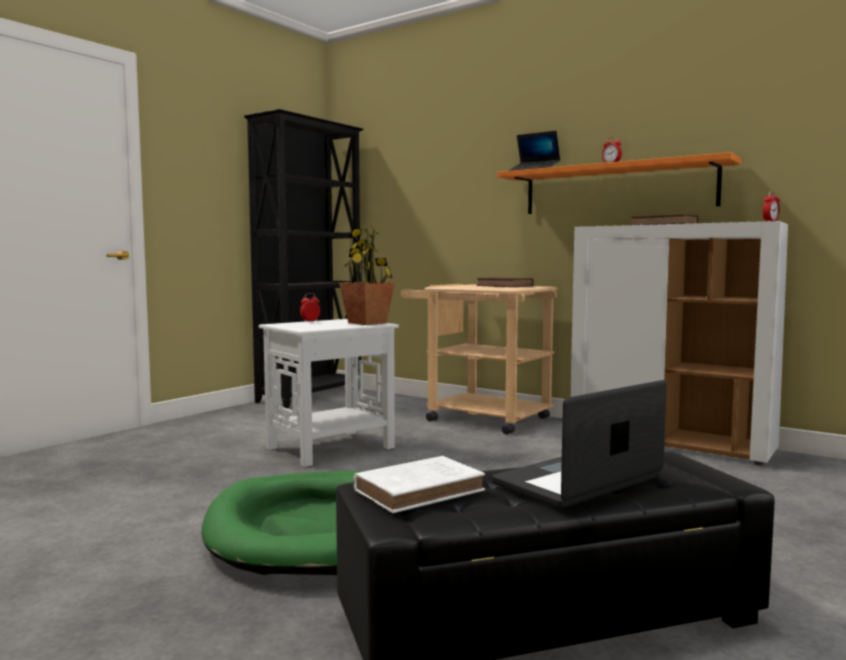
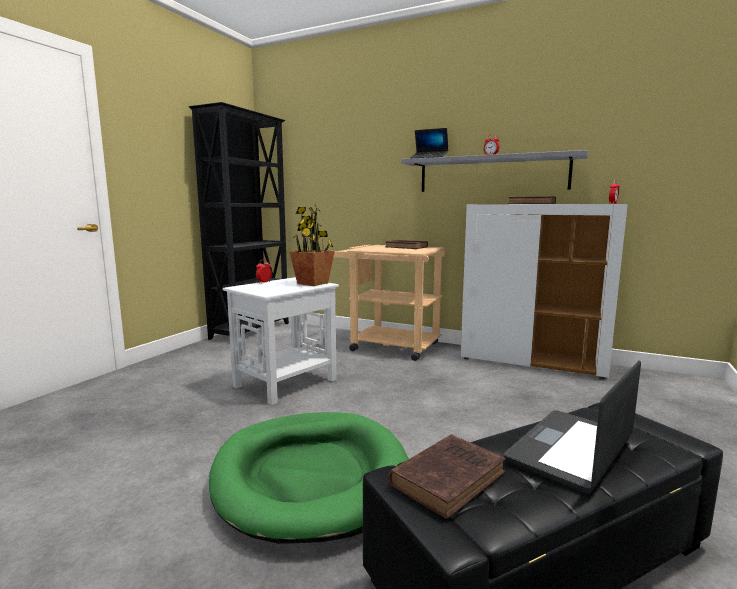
camera: 10 degrees left, 5 degrees up
white book [354,456,485,513] -> brown book [388,434,506,519]
orange shelf [497,152,741,214] -> grey shelf [401,150,588,192]

